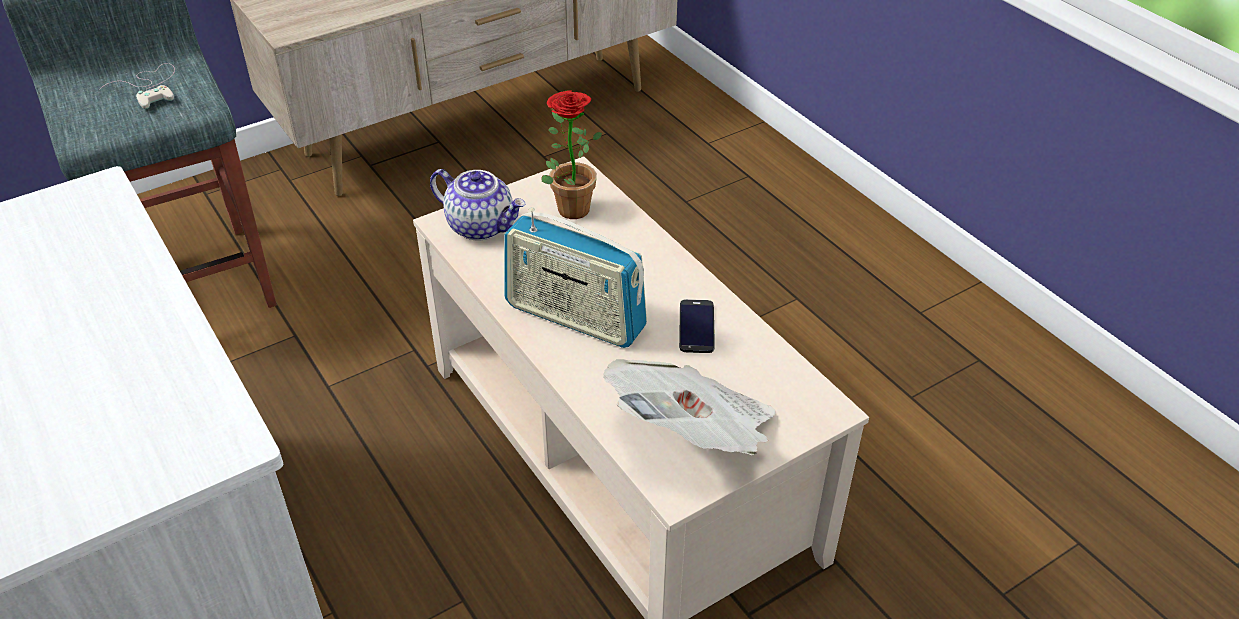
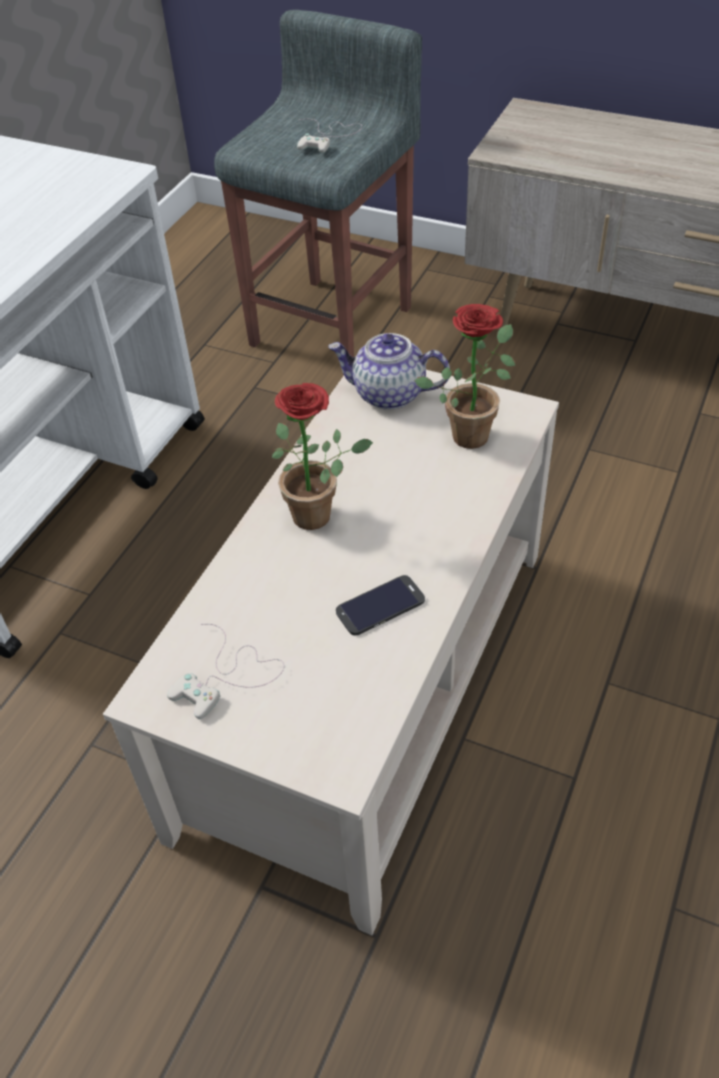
camera: 60 degrees right, 5 degrees up
teapot [430,169,526,240] -> teapot turned 105 degrees clockwise [328,333,450,410]
radio [505,207,647,348] -> potted plant [272,383,373,530]
newspaper [603,359,776,455] -> white game controller [167,624,285,719]

